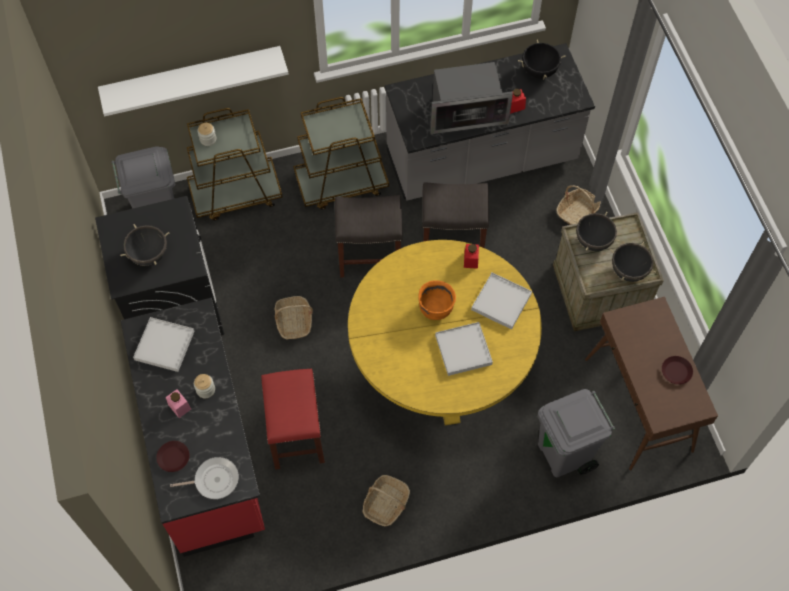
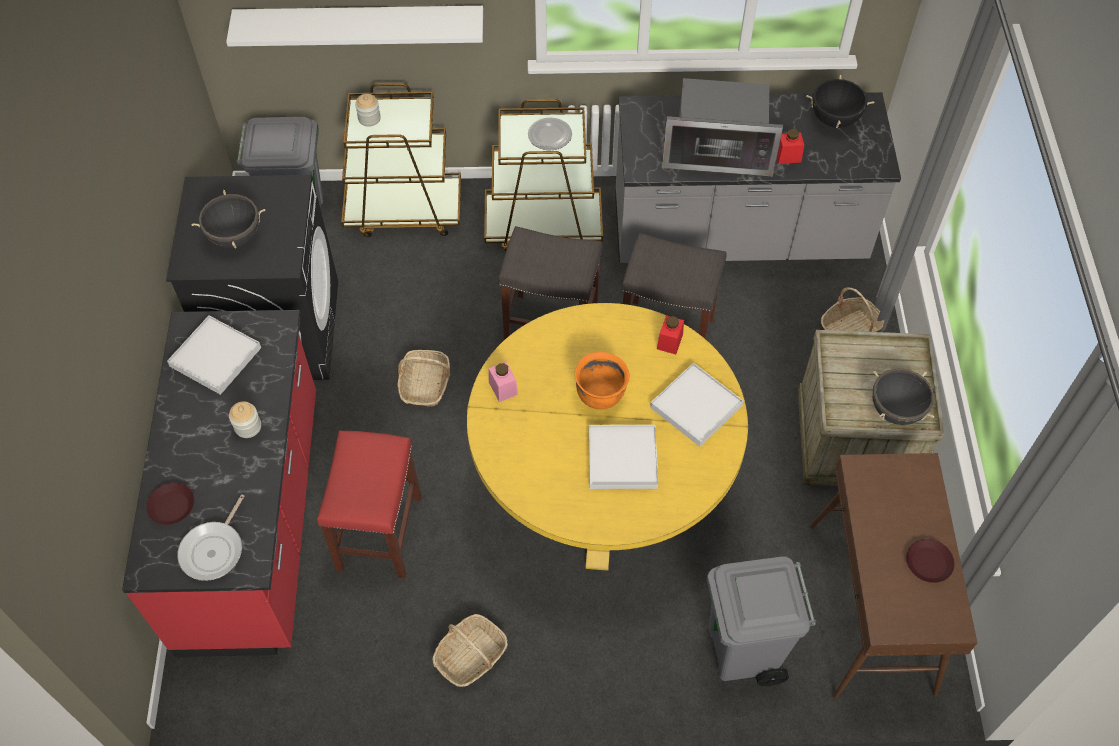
camera: 15 degrees right, 5 degrees down
pink jar [166,389,191,418] -> pink jar moved to [489,362,518,402]
frying pan [170,457,239,499] -> frying pan turned 105 degrees clockwise [177,494,244,581]
black cooking pot [574,212,620,251] -> none
none -> plate [528,117,572,151]

